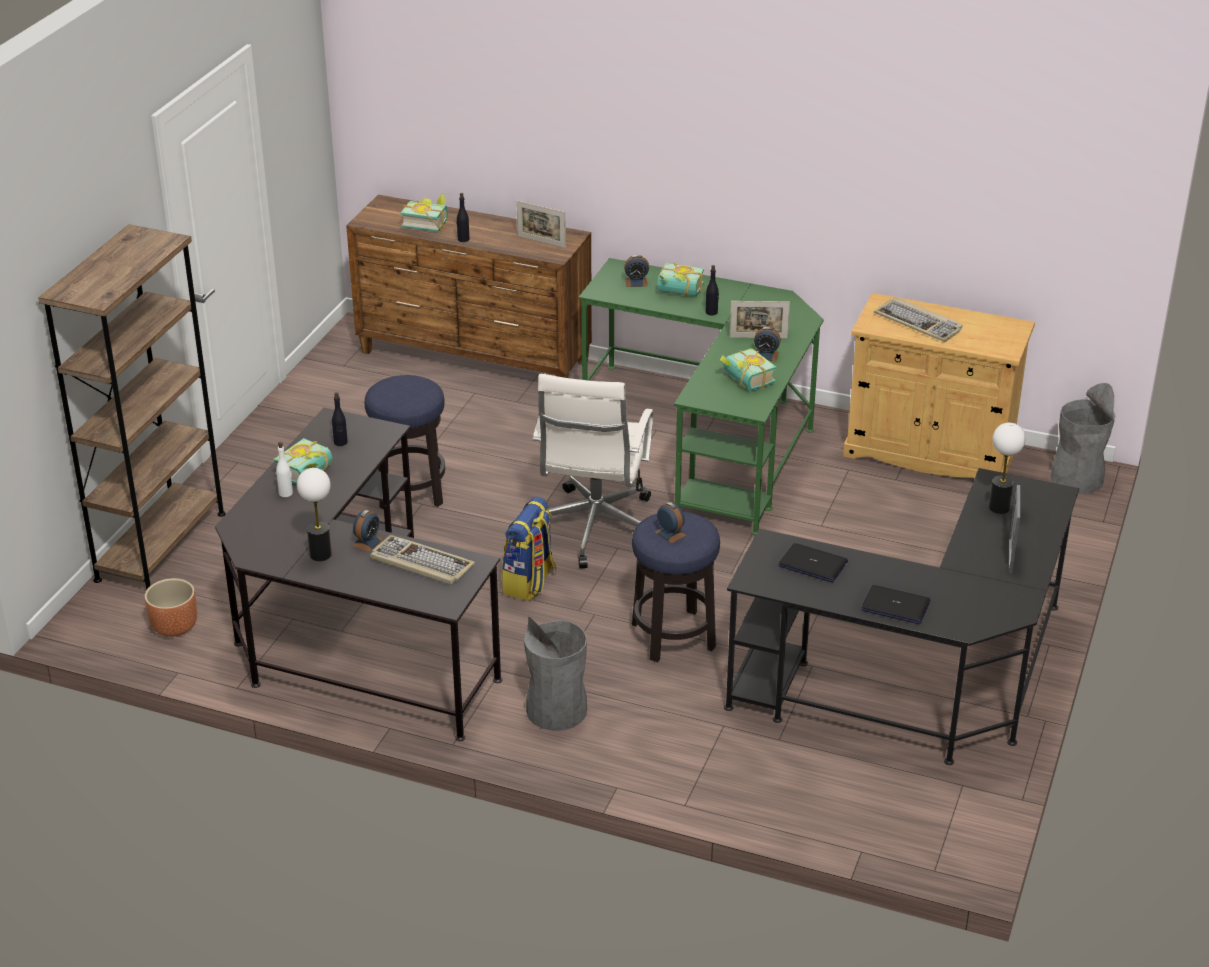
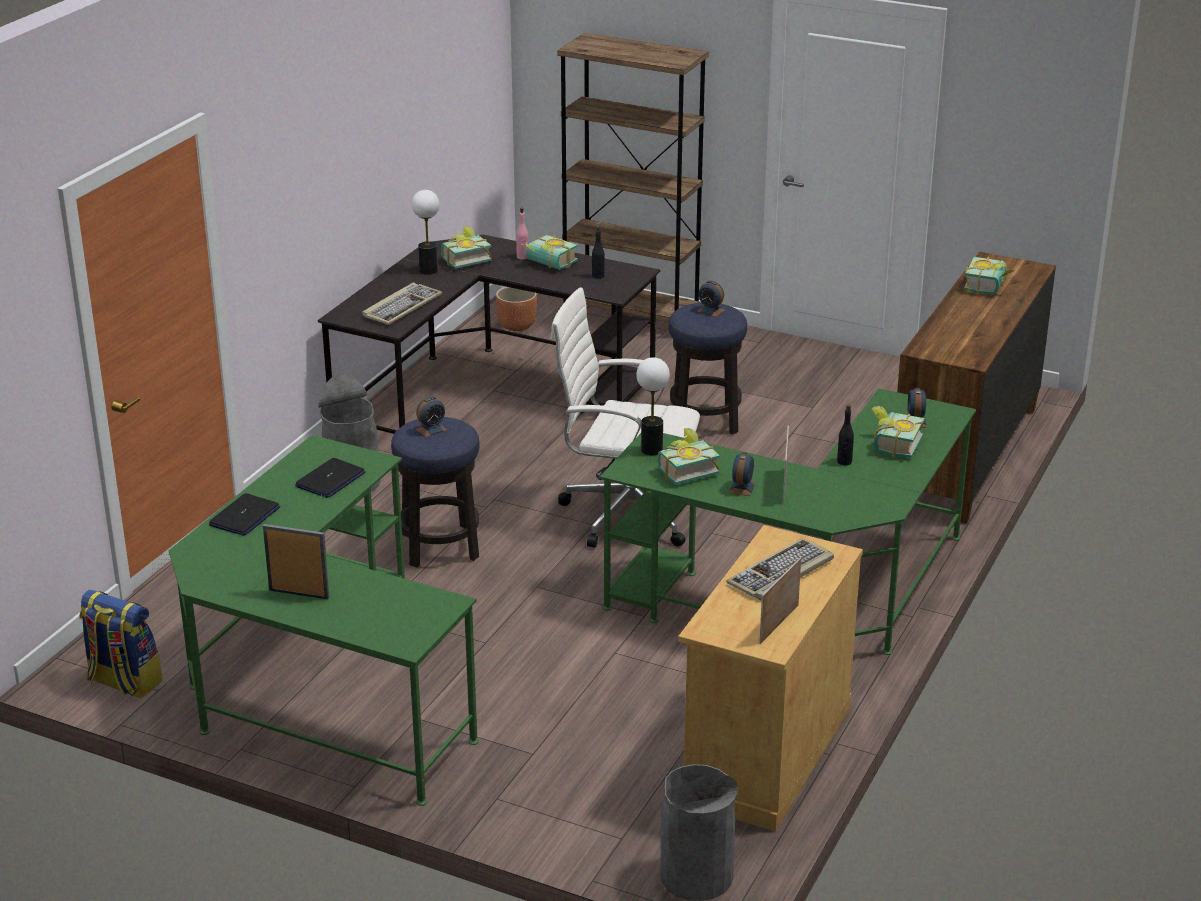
camera: 95 degrees right, 5 degrees down
white bottle [276,442,293,497] -> pink bottle [516,208,529,259]
alarm clock [352,510,383,552] -> alarm clock moved to [697,281,725,317]
black bottle [456,193,469,242] -> none
backpack [502,497,557,601] -> backpack moved to [79,590,162,698]
picture frame [516,200,566,248] -> picture frame moved to [759,558,801,644]
black desk [724,468,1079,765] -> green desk [169,435,479,806]
table lamp [989,423,1025,514] -> table lamp moved to [636,357,670,455]
none -> book [441,226,492,269]

